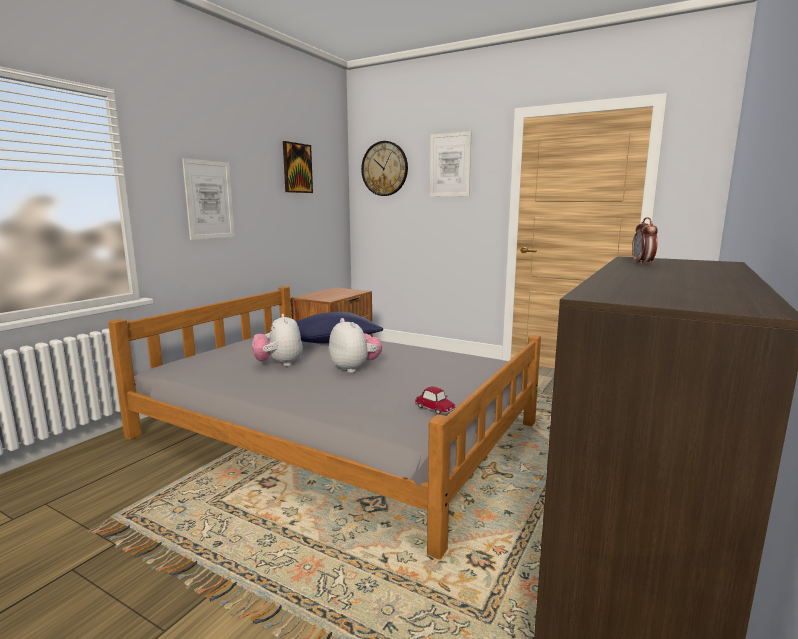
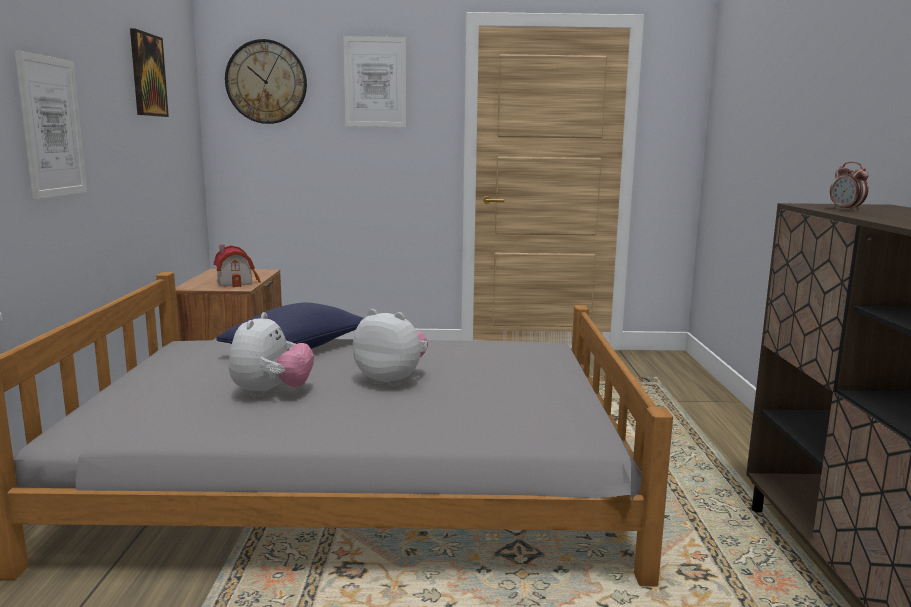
camera: 30 degrees left, 0 degrees up
plush toy [252,314,303,366] -> plush toy turned 120 degrees counterclockwise [229,312,314,398]
toy car [415,387,456,414] -> none
none -> toy house [214,244,261,287]

